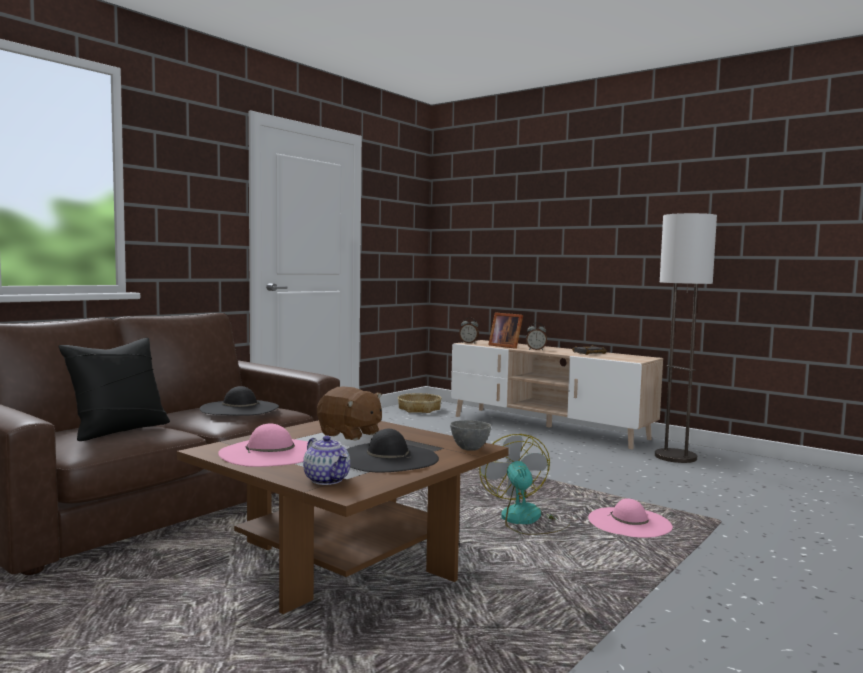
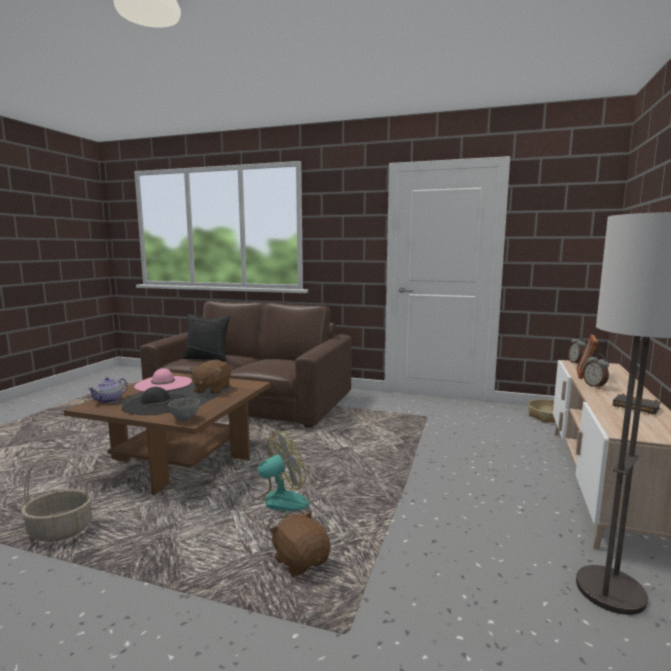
camera: 70 degrees right, 5 degrees up
black hat [200,386,279,416] -> none
pink hat [588,498,673,538] -> brown plush toy [269,512,331,577]
none -> basket [21,456,92,542]

